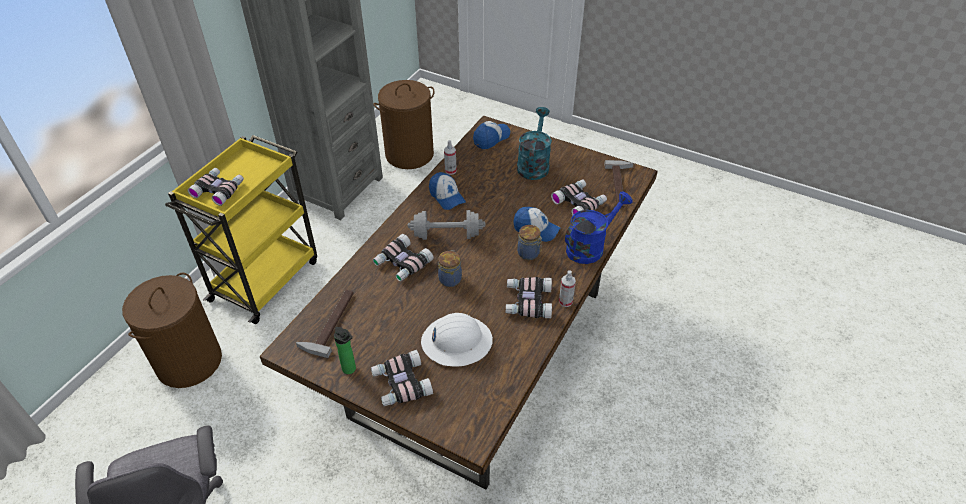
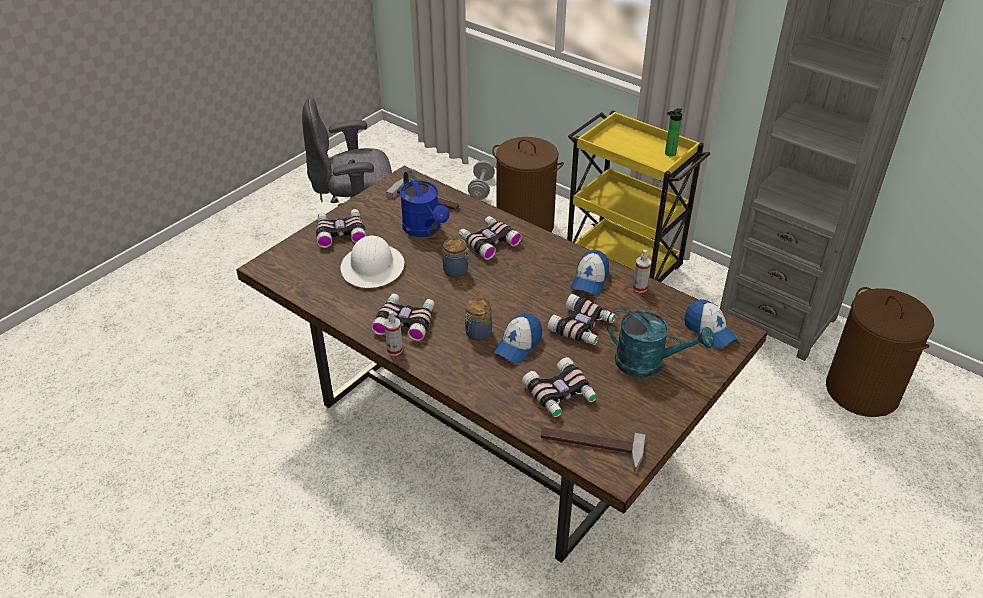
camera: 100 degrees right, 5 degrees down
binoculars [187,168,244,206] -> binoculars moved to [547,294,616,345]
bottle [334,327,356,374] -> bottle moved to [665,108,682,156]
grey dumbbell [407,210,486,240] -> grey dumbbell moved to [468,160,495,200]
cap [429,172,466,210] -> cap turned 45 degrees counterclockwise [571,250,609,296]
blue watering can [565,191,633,264] -> blue watering can moved to [400,171,449,237]

